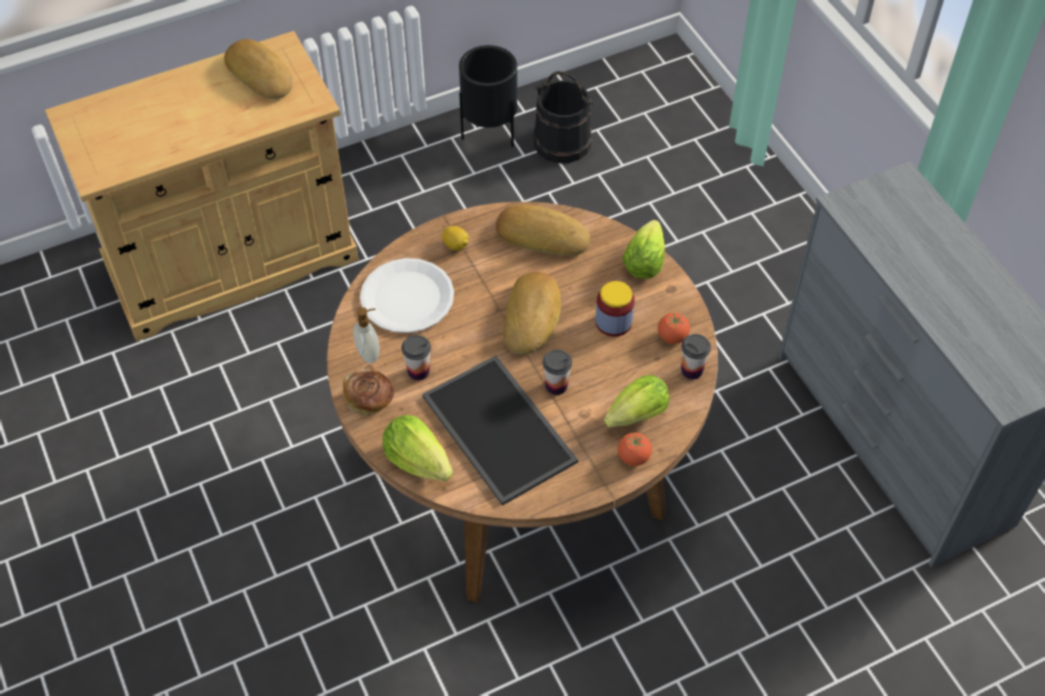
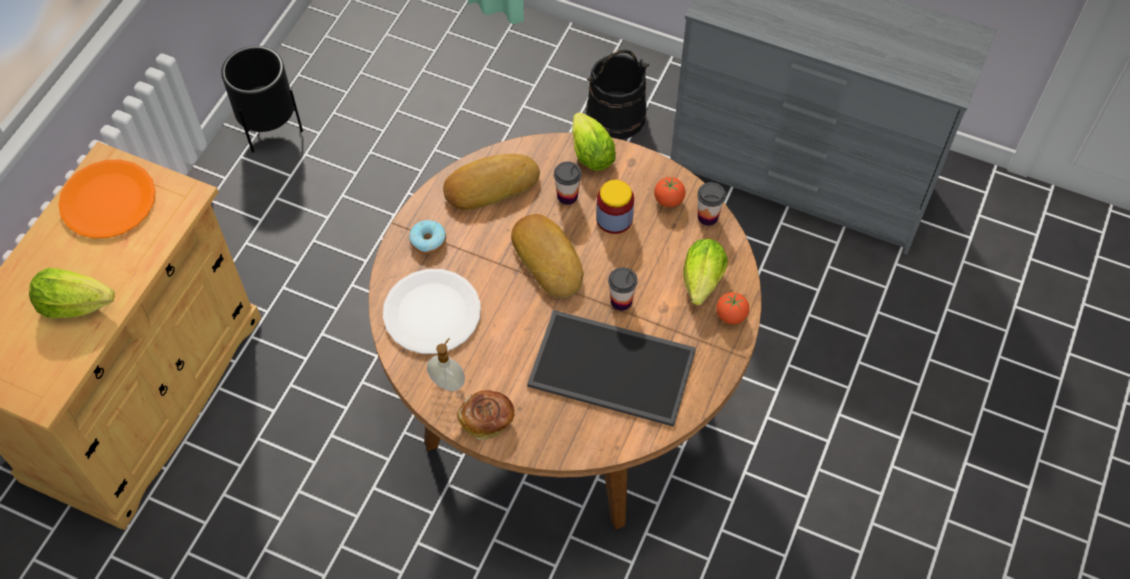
camera: 40 degrees left, 5 degrees up
bread [224,39,293,99] -> orange plate [58,159,156,238]
lettuce [382,415,453,481] -> lettuce moved to [29,268,115,318]
cup [402,335,431,380] -> cup moved to [554,161,582,205]
lemon [442,226,469,251] -> donut [409,220,446,254]
black bucket [534,71,593,163] -> black bucket moved to [586,50,649,140]

